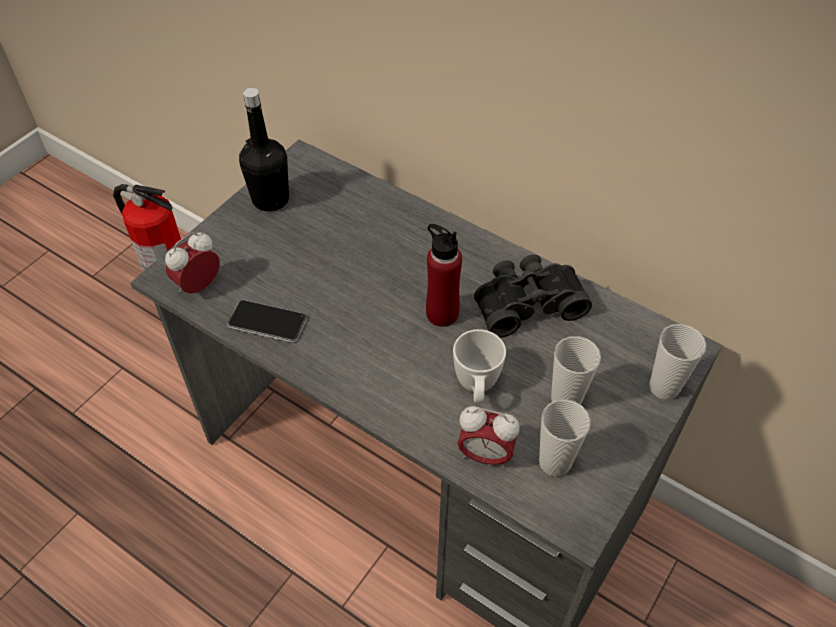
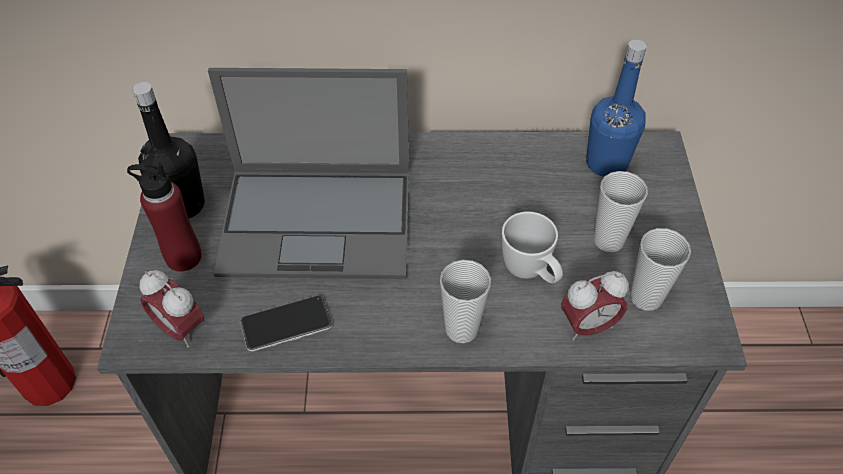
camera: 35 degrees left, 0 degrees up
alarm clock [165,232,220,293] -> alarm clock turned 60 degrees counterclockwise [139,270,204,347]
red bottle [426,224,462,327] -> red bottle moved to [127,162,202,272]
black binoculars [474,254,592,338] -> none
cup [649,324,706,400] -> cup moved to [440,260,491,343]
none -> laptop [208,68,409,279]
none -> blue bottle [586,40,647,177]

